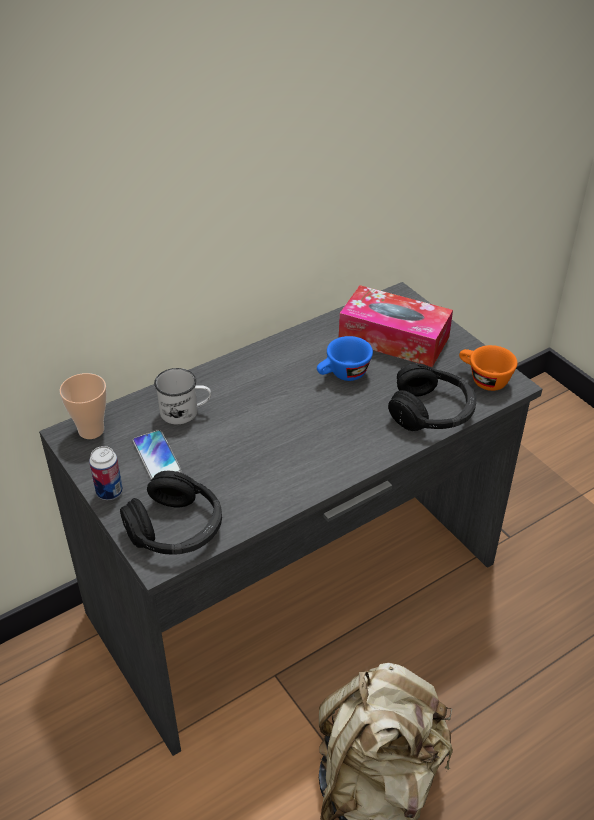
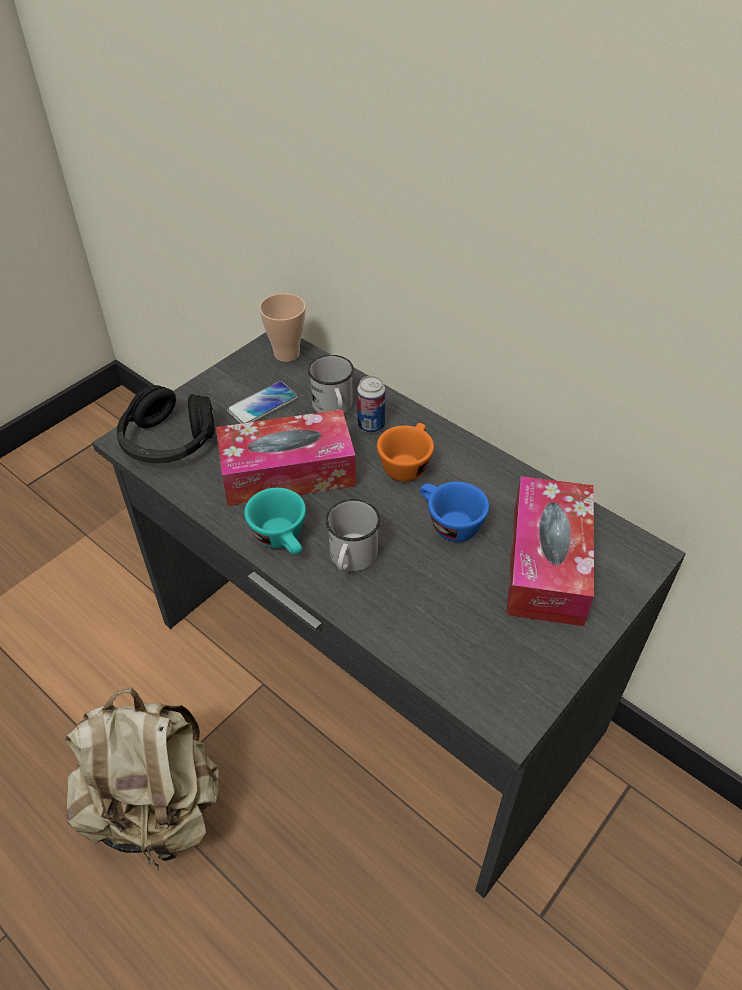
camera: 75 degrees right, 5 degrees up
can [89,446,123,500] -> can moved to [357,376,385,433]
black headphones [388,364,476,431] -> none
orange cup [459,345,517,391] -> orange cup moved to [377,423,434,482]
none -> tissue box [216,409,356,506]
none -> turquoise cup [244,488,306,555]
none -> white mug [326,499,380,571]

